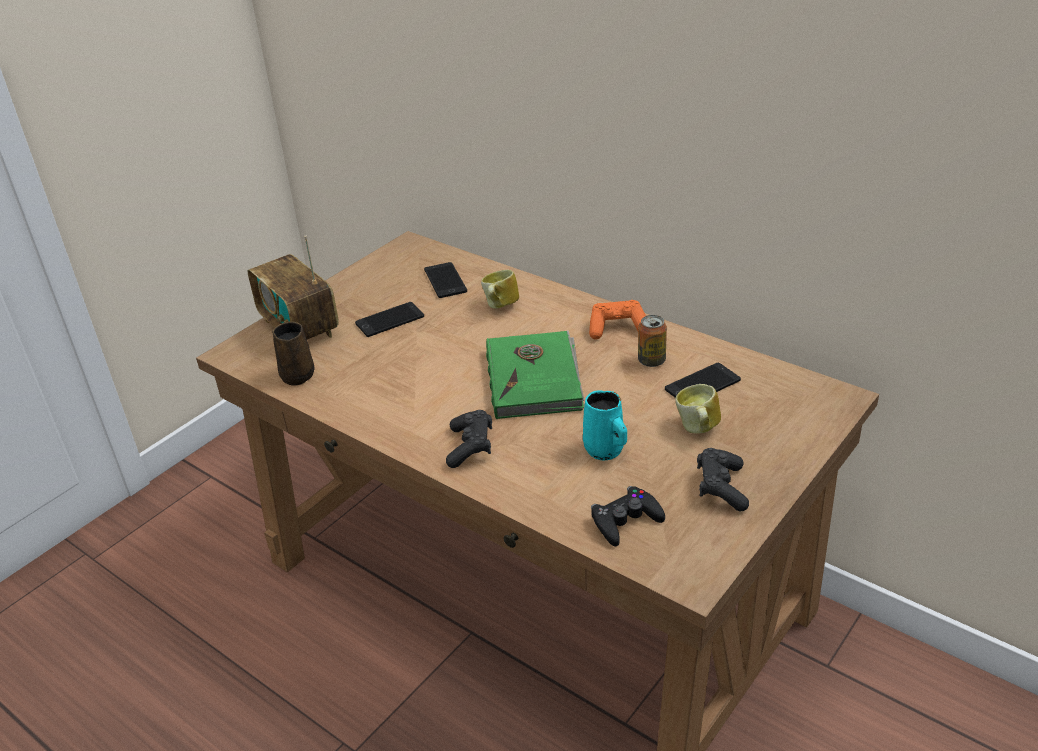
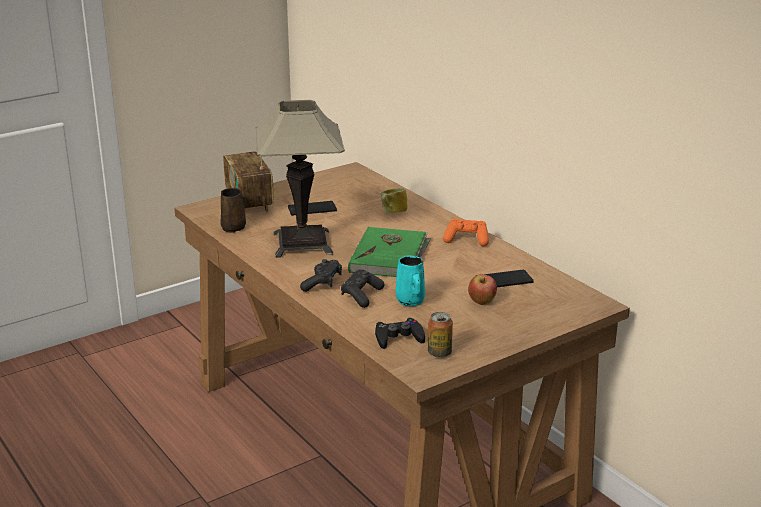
camera: 15 degrees right, 10 degrees down
phone [424,262,467,298] -> none
can [638,315,667,367] -> can moved to [428,312,453,358]
mug [675,384,721,434] -> apple [468,274,497,305]
black game controller [697,448,749,511] -> black game controller moved to [341,269,384,308]
none -> table lamp [256,100,345,258]

